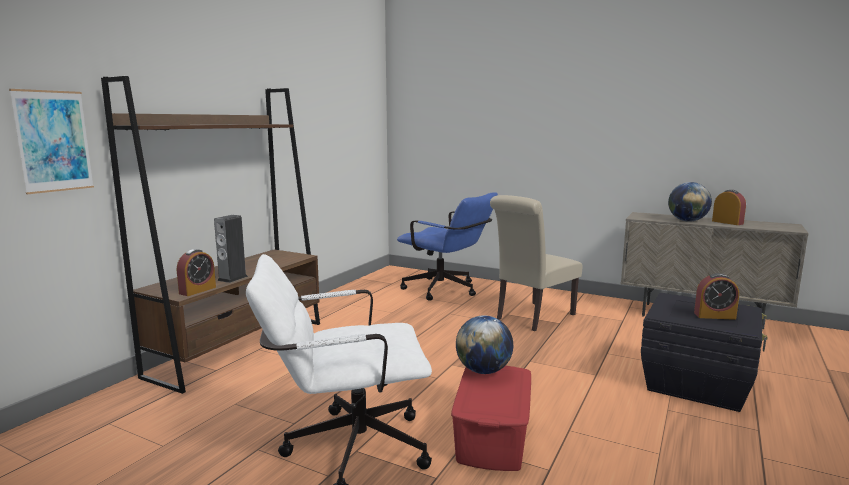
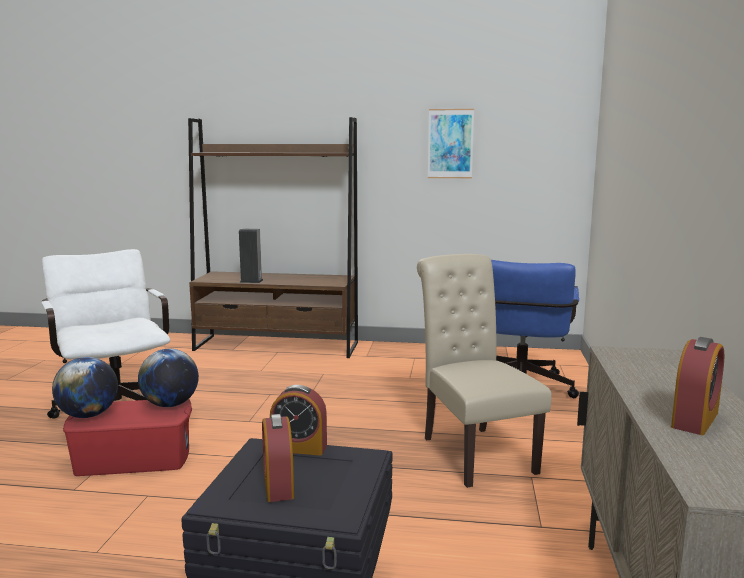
camera: 70 degrees right, 0 degrees up
picture [9,89,94,194] -> picture moved to [428,109,474,178]
alarm clock [177,249,216,296] -> alarm clock moved to [270,385,327,456]
beige chair [490,195,582,331] -> beige chair turned 45 degrees clockwise [417,254,552,488]
globe [668,182,712,222] -> globe moved to [52,357,118,418]

